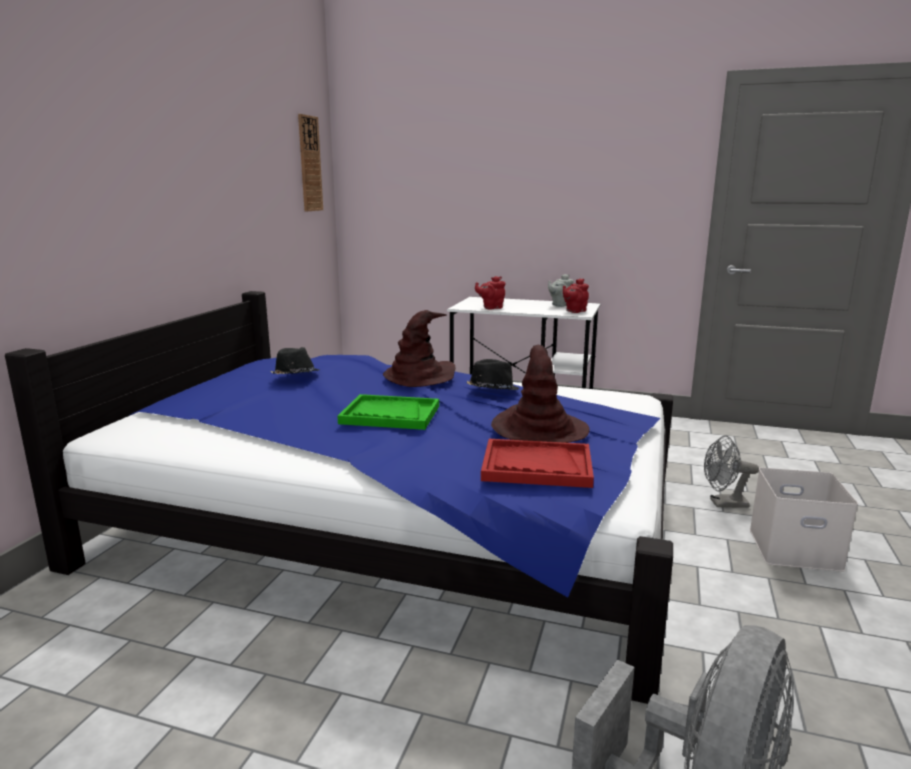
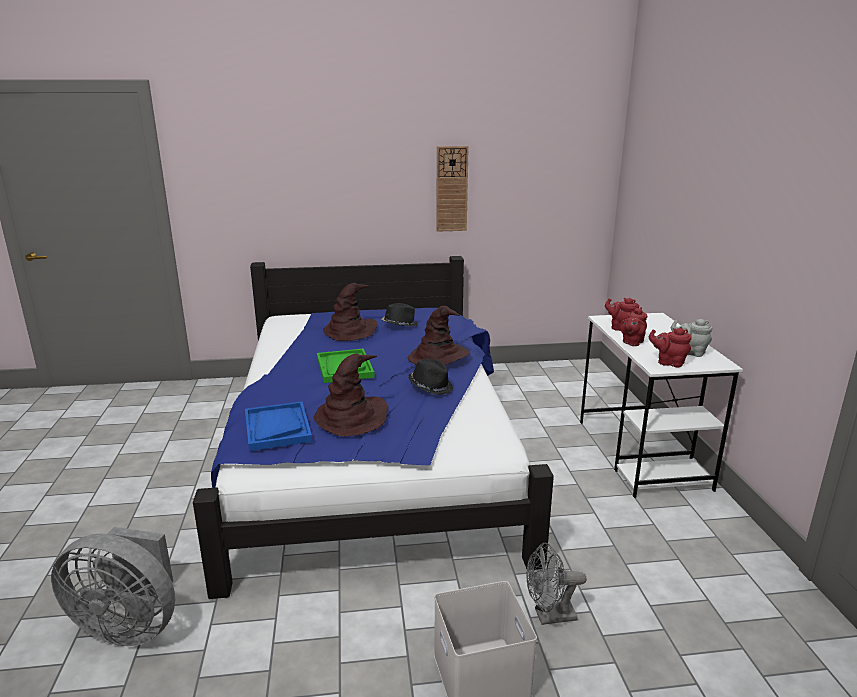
camera: 65 degrees right, 5 degrees up
wall clock [298,114,323,211] -> wall clock moved to [436,146,469,232]
red tray [481,439,594,488] -> blue tray [245,401,312,451]
grey fan [704,435,759,508] -> grey fan turned 75 degrees counterclockwise [527,543,586,625]
none -> brown hat [323,283,377,341]
none -> red teapot [620,307,647,346]

